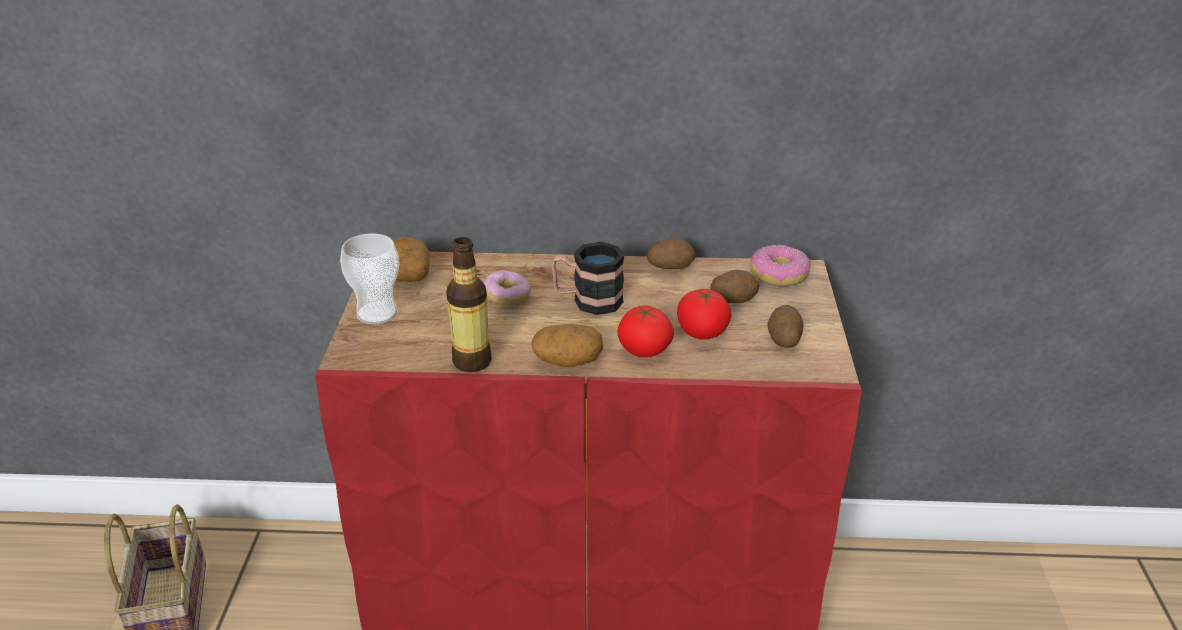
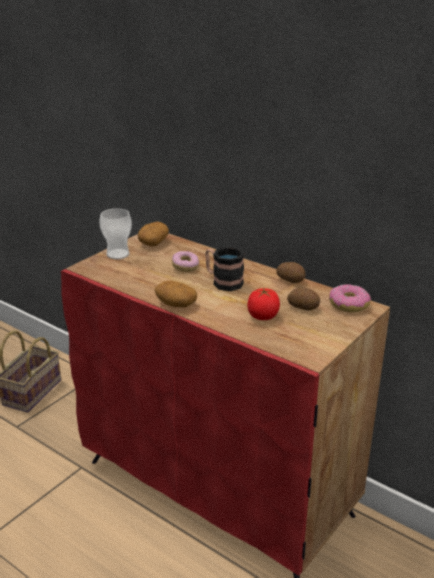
camera: 35 degrees right, 5 degrees down
bottle [446,237,492,372] -> none
tomato [617,305,674,357] -> none
potato [767,305,804,348] -> none

